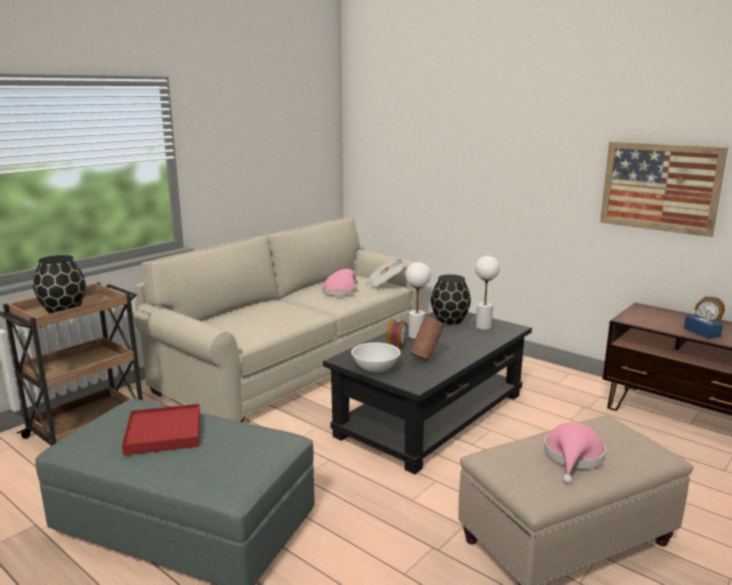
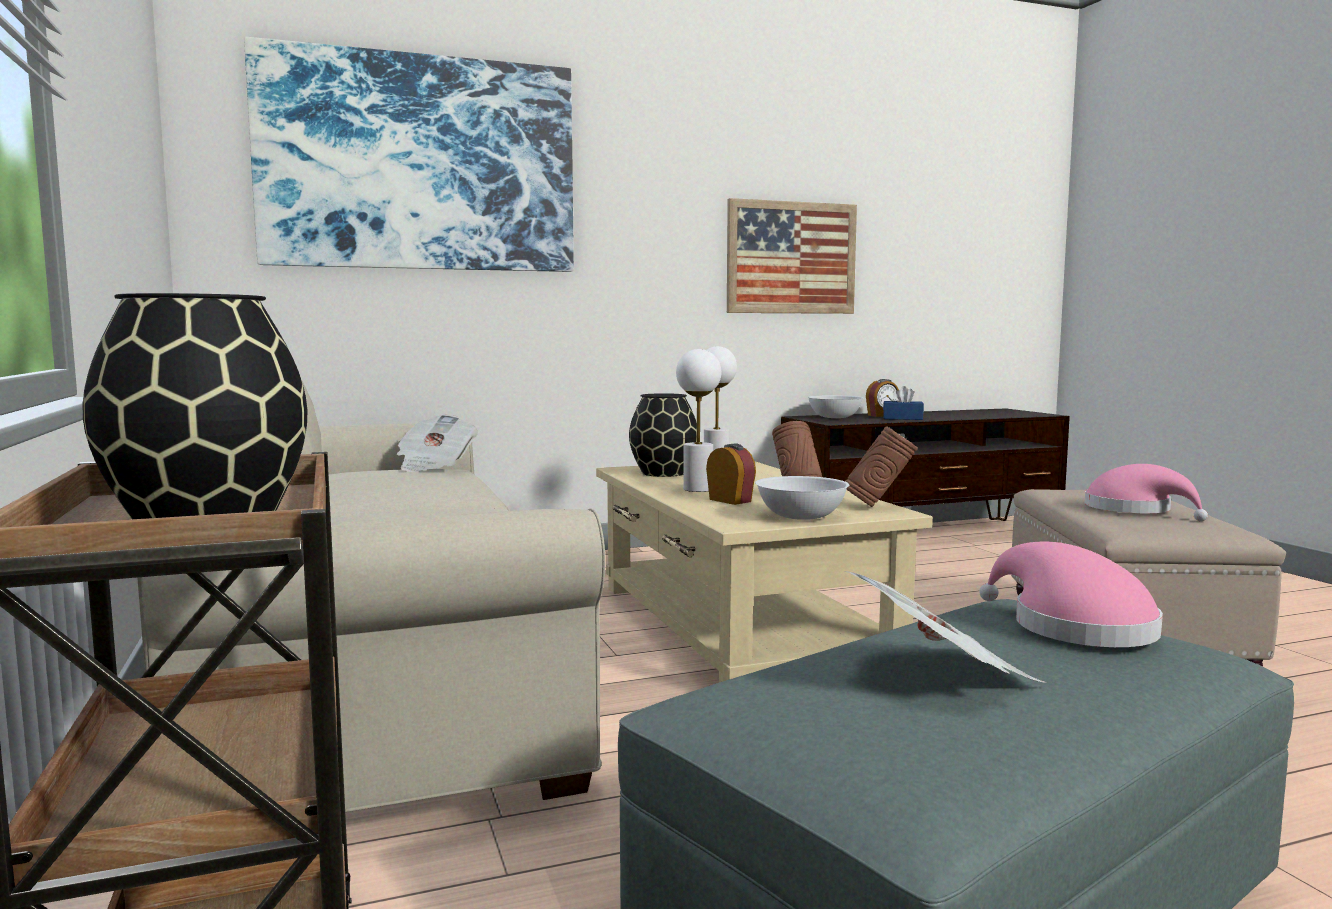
camera: 60 degrees left, 10 degrees down
red tray [122,404,200,455] -> newspaper [845,571,1046,683]
pink hat [322,269,357,296] -> pink hat moved to [979,541,1163,647]
black coffee table [323,312,532,474] -> beige coffee table [596,461,933,682]
none -> picture [244,37,574,272]
none -> white bowl [808,395,864,418]
none -> brown vase [845,427,918,507]

